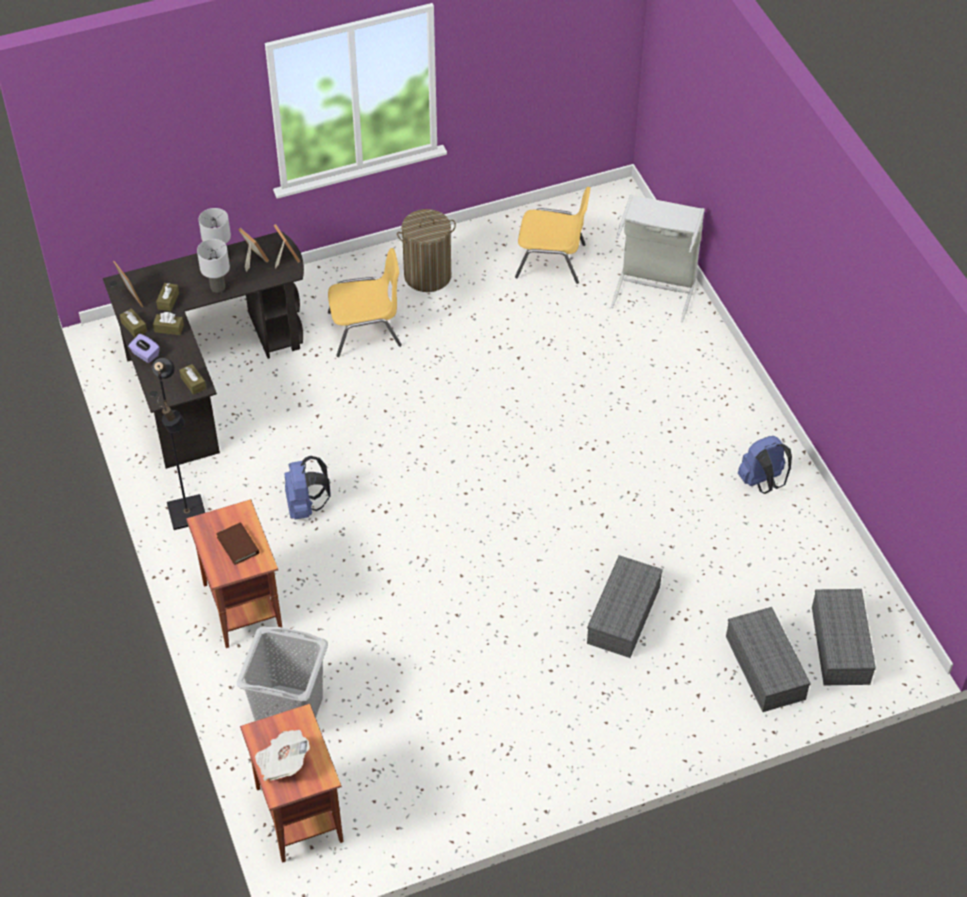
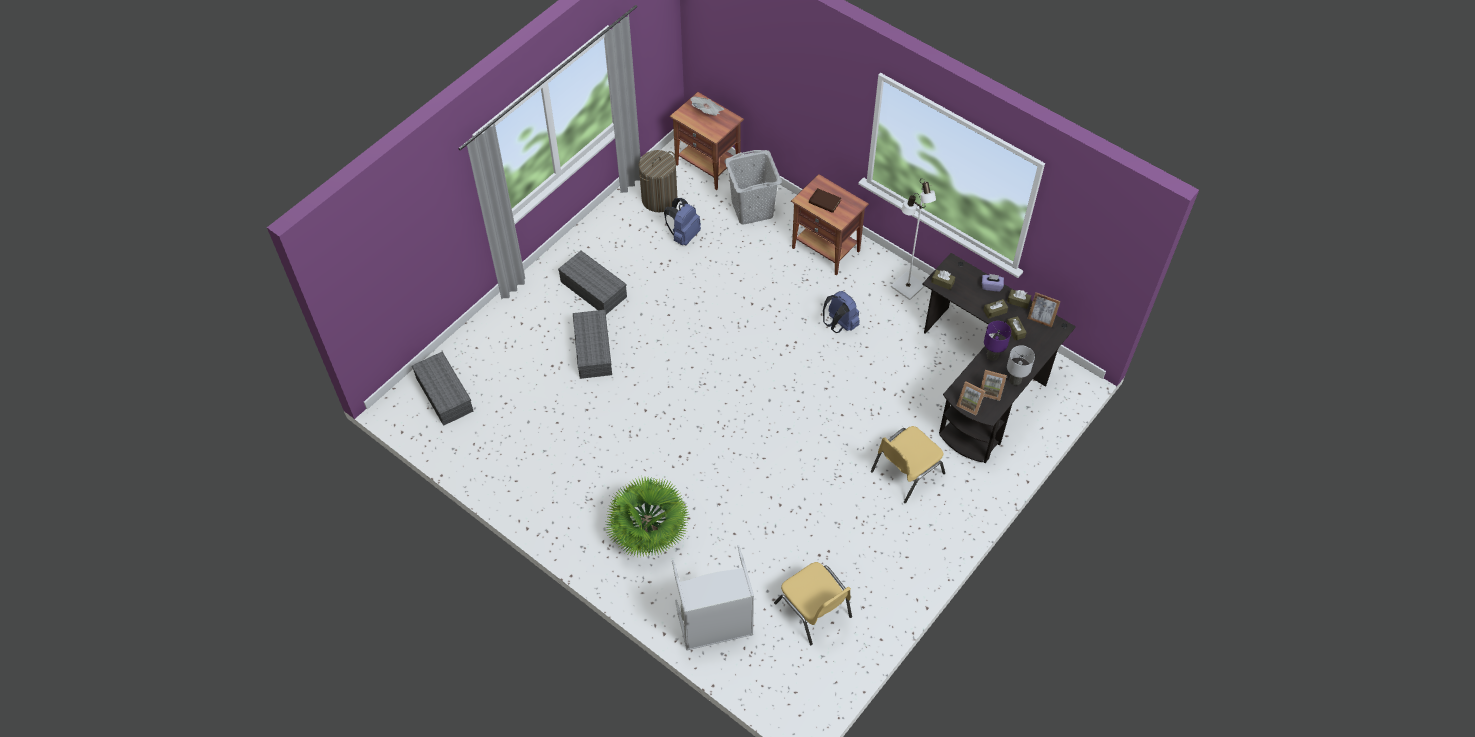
camera: 150 degrees right, 5 degrees up
black floor lamp [152,358,205,530] -> white floor lamp [891,178,936,300]
white table lamp [197,239,230,293] -> purple table lamp [984,321,1011,361]
laundry basket [397,209,456,292] -> laundry basket moved to [639,150,677,212]
yellow chair [515,187,591,284] -> yellow chair turned 105 degrees counterclockwise [774,562,852,645]
grey storage box [726,607,811,712] -> grey storage box moved to [558,251,627,314]
blue backpack [738,436,792,494] -> blue backpack moved to [664,198,701,245]
none -> potted plant [604,477,690,558]

